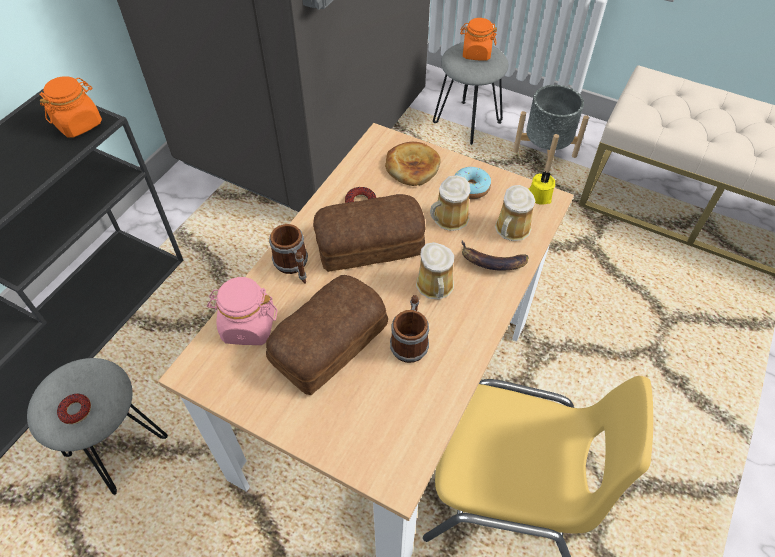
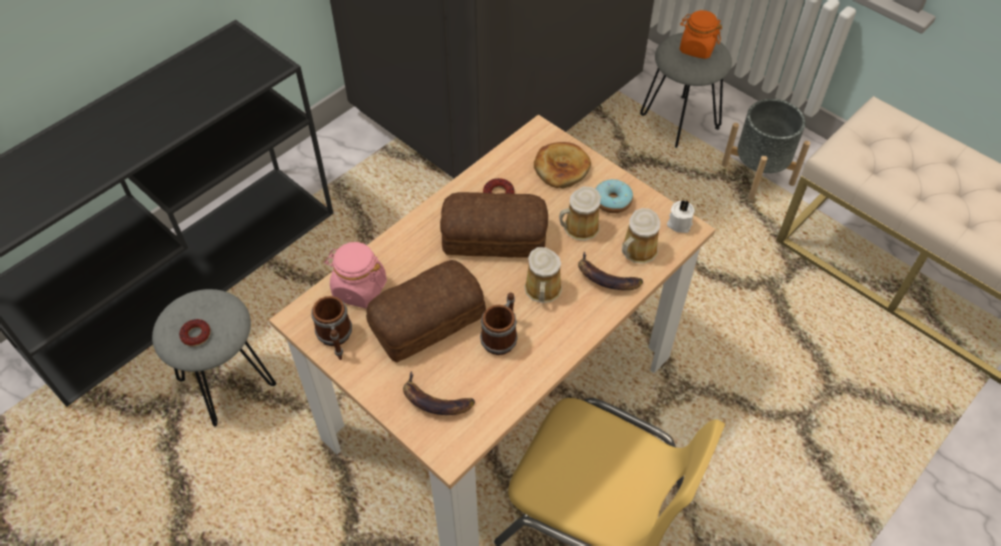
camera: 15 degrees right, 0 degrees up
orange jar [39,76,102,138] -> none
mug [269,224,308,284] -> mug moved to [312,296,352,360]
yellow candle [528,171,555,205] -> white candle [667,200,695,233]
none -> banana [403,372,475,415]

